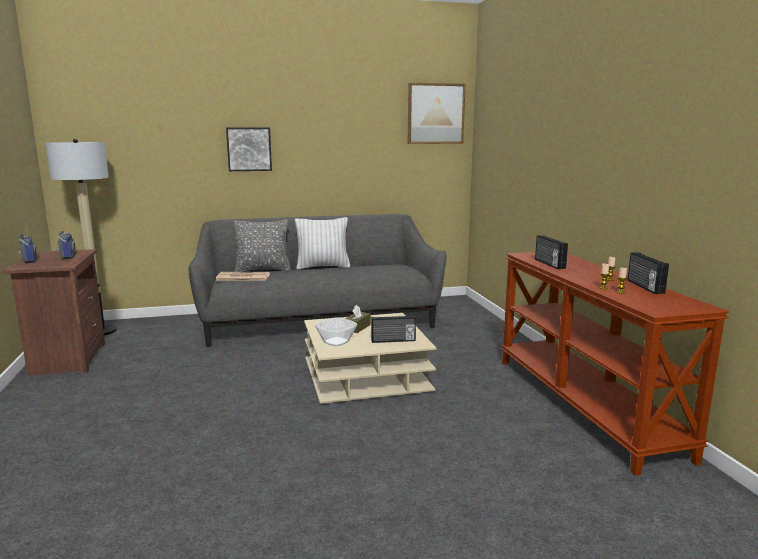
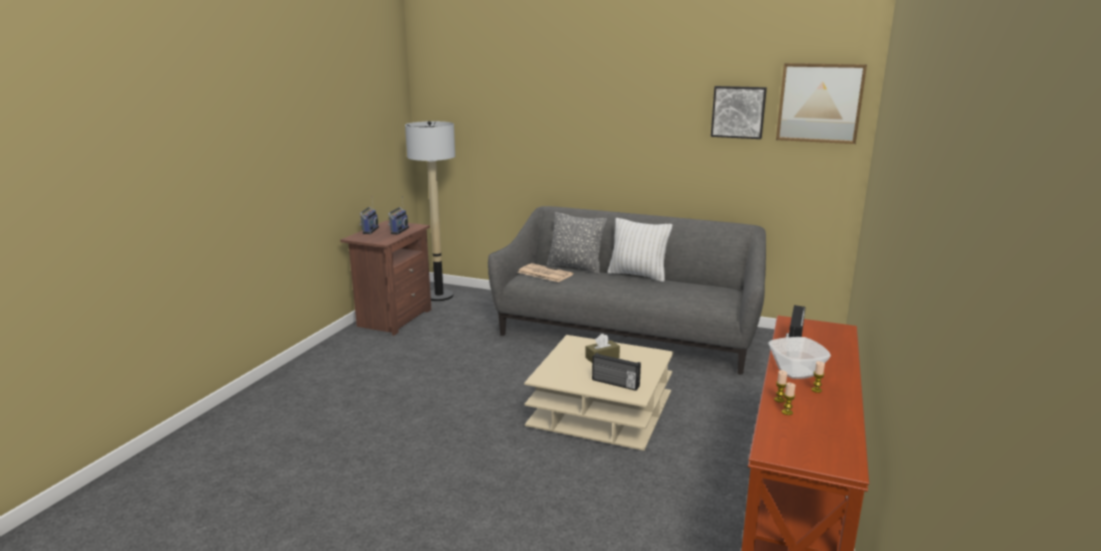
camera: 35 degrees right, 5 degrees up
picture [226,127,272,171] -> picture moved to [711,86,767,139]
bowl [315,317,357,346] -> bowl moved to [768,337,831,379]
radio [628,252,669,294] -> none

